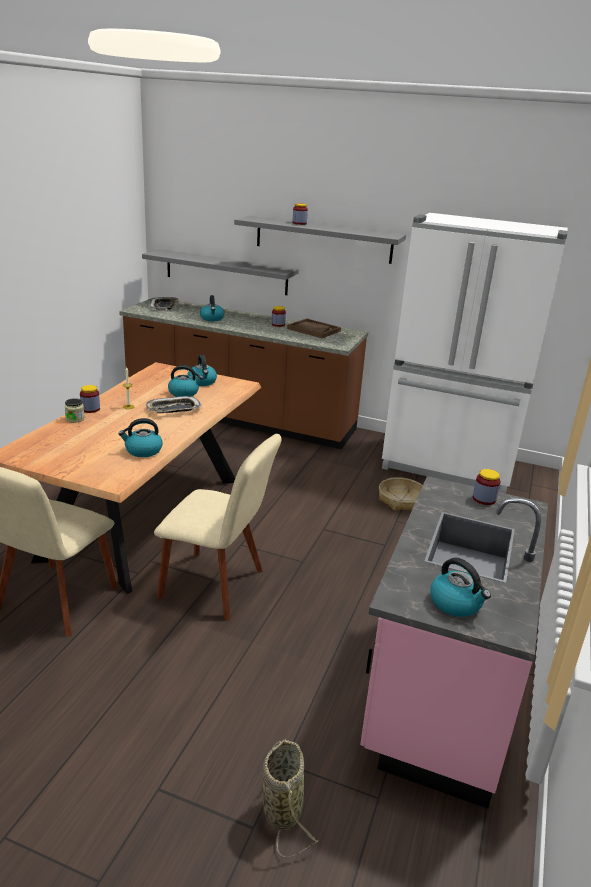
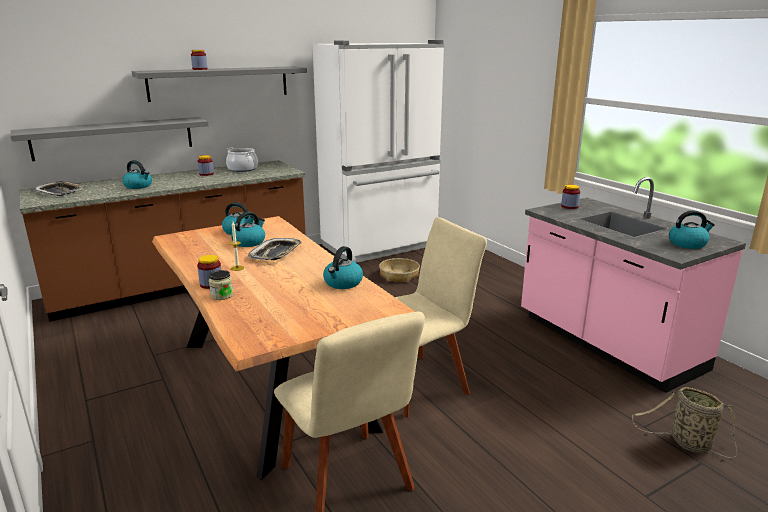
camera: 50 degrees left, 5 degrees down
brown tray [287,318,341,338] -> cooking pot [226,148,258,172]

